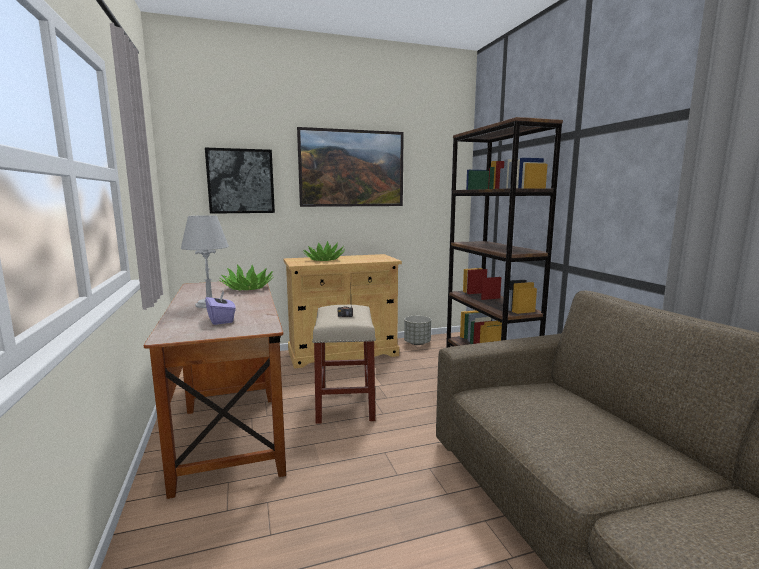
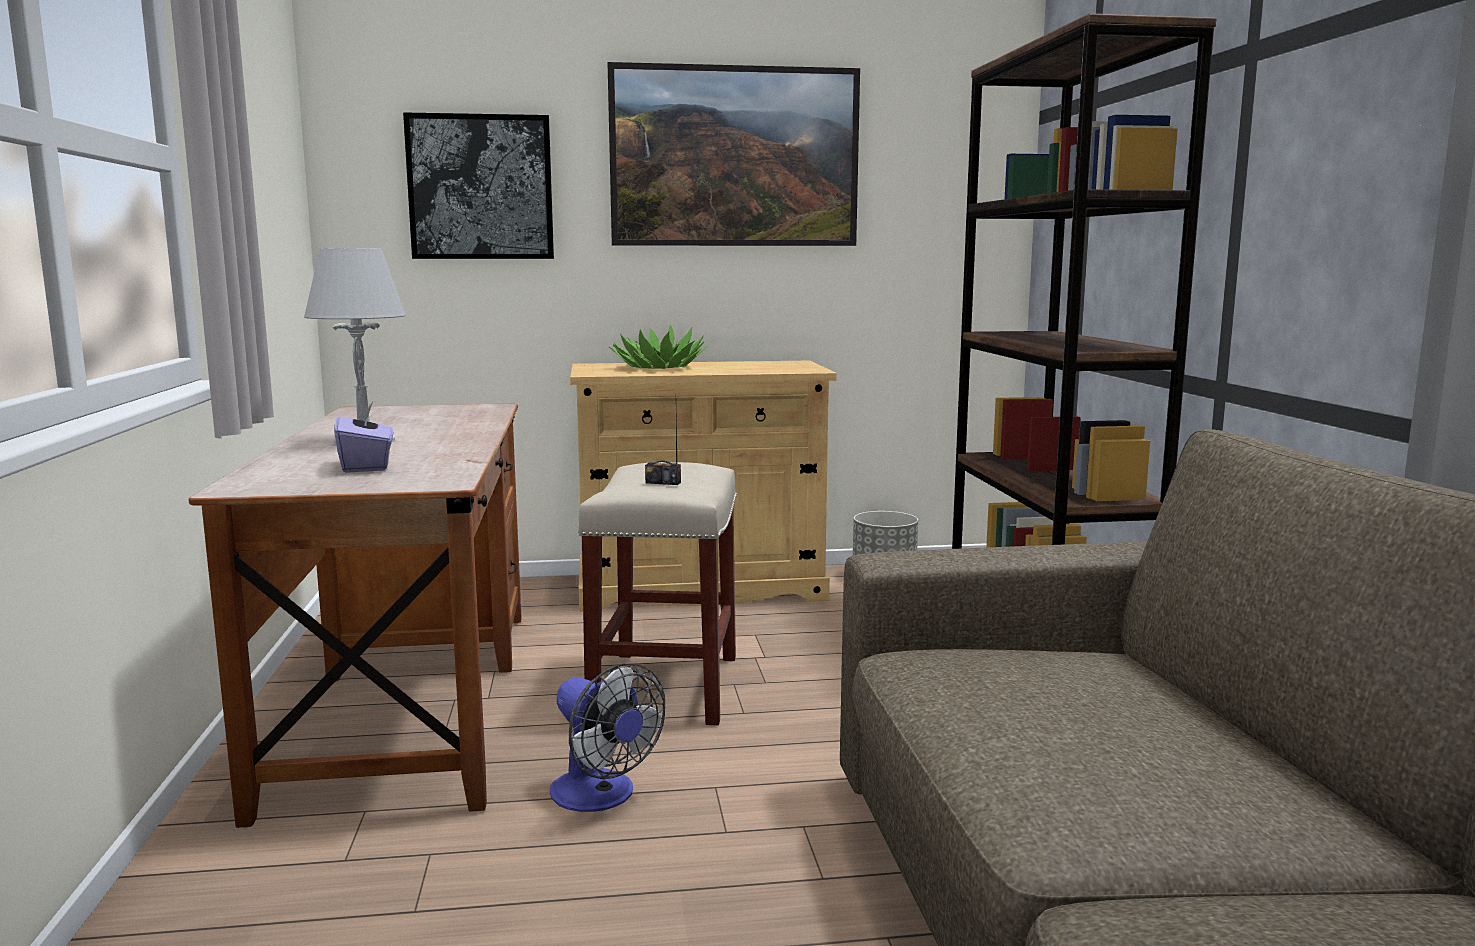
camera: 10 degrees right, 0 degrees up
potted plant [219,265,274,290] -> none
none -> fan [550,663,666,812]

